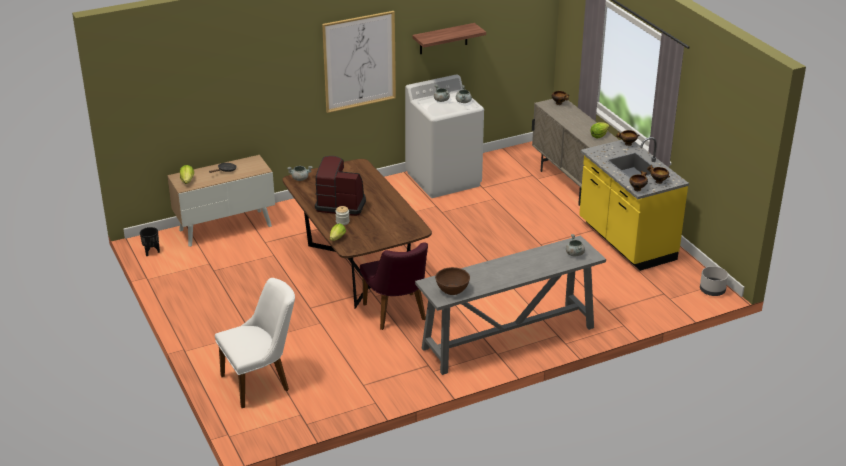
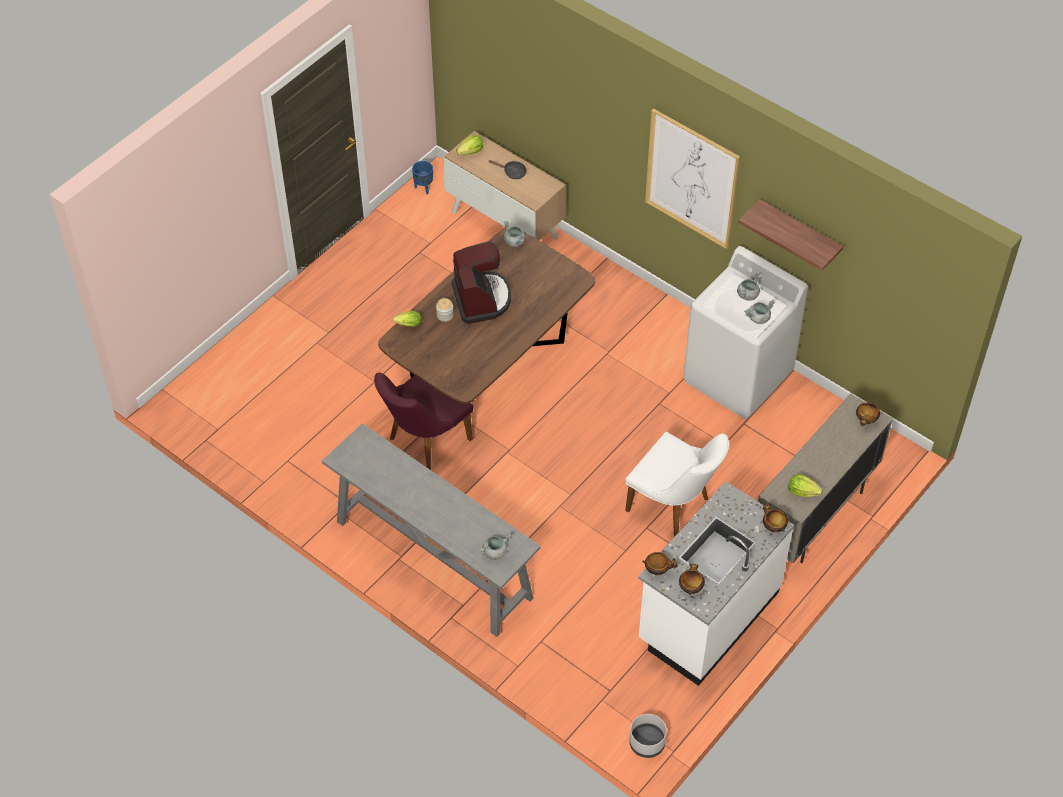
camera: 65 degrees right, 20 degrees up
black planter [140,227,160,257] -> blue planter [412,161,433,194]
white chair [215,278,295,408] -> white chair moved to [625,432,729,537]
brown bowl [435,267,470,295] -> none
yellow counter [579,137,689,271] -> white counter [638,481,794,686]

